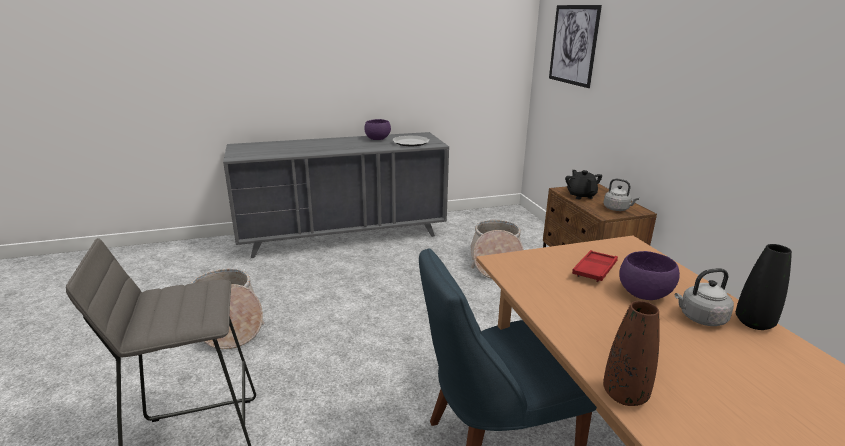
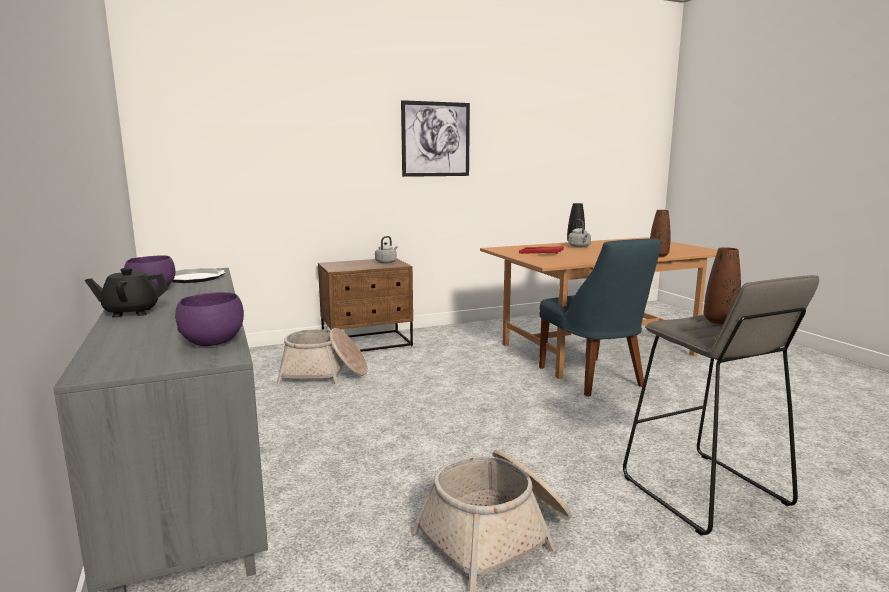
camera: 95 degrees left, 10 degrees down
picture [549,5,602,88] -> picture moved to [401,100,470,177]
black teapot [565,170,602,199] -> black teapot moved to [85,268,169,318]
purple bowl [619,251,680,300] -> purple bowl moved to [175,292,244,346]
none -> brown vase [704,247,741,324]

